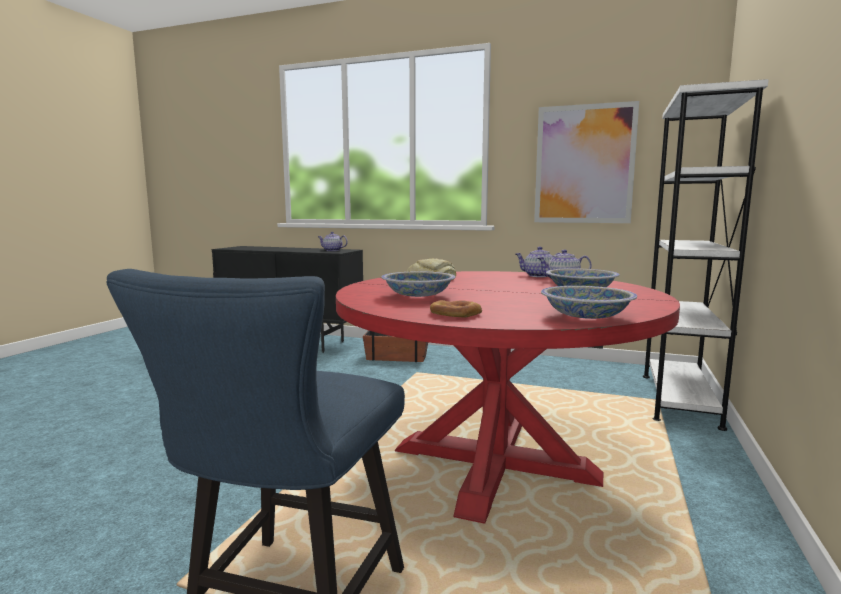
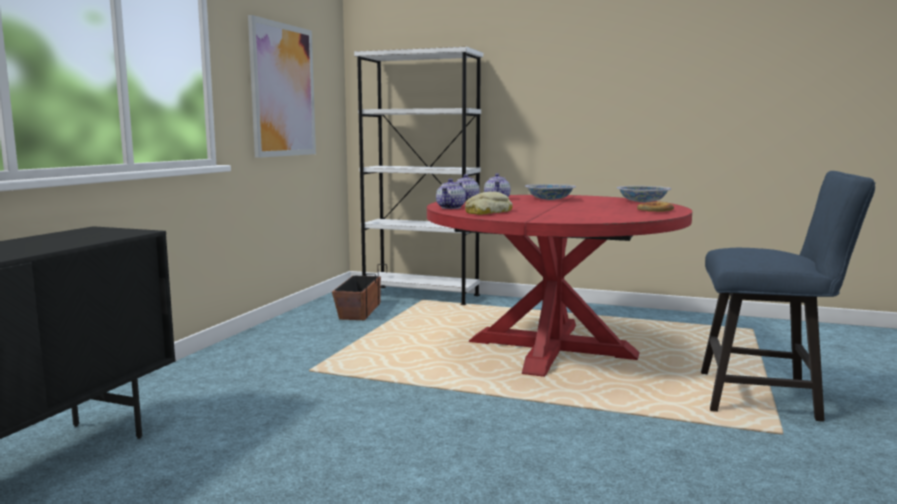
camera: 90 degrees left, 0 degrees up
teapot [318,232,348,251] -> teapot moved to [436,179,466,209]
planter [363,330,428,362] -> planter moved to [332,264,387,320]
bowl [381,271,455,297] -> none

